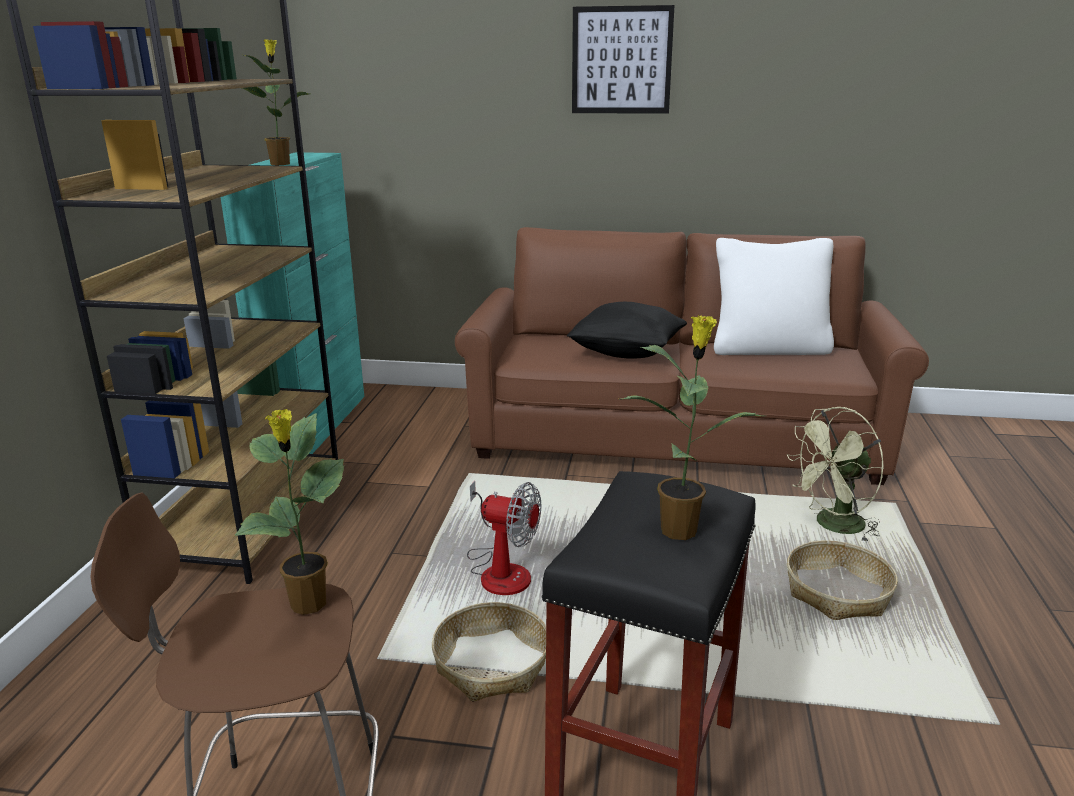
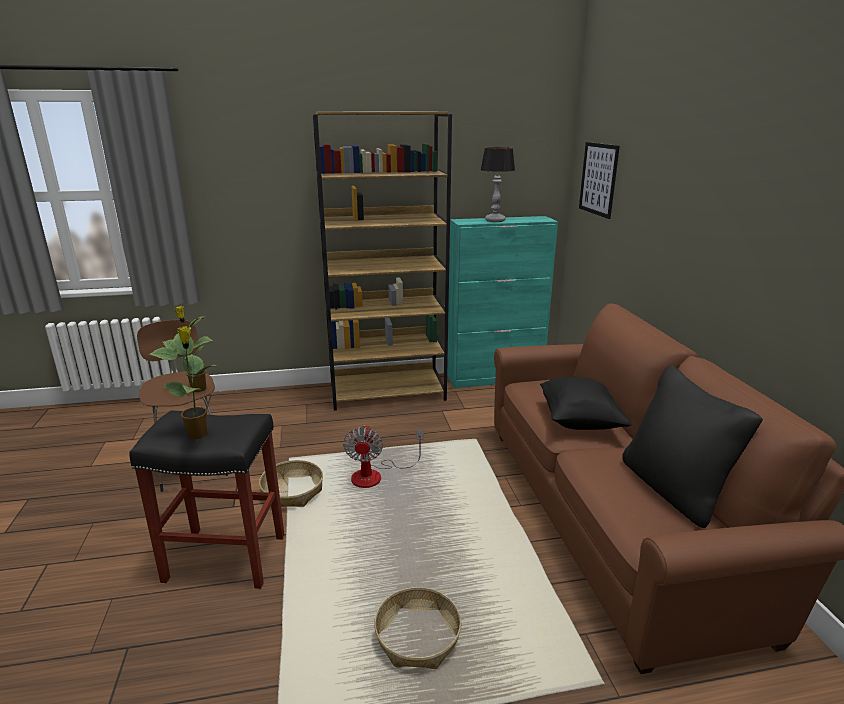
camera: 70 degrees right, 0 degrees up
potted plant [241,39,309,165] -> table lamp [481,147,515,222]
picture [572,5,675,114] -> picture moved to [579,142,620,219]
white pillow [714,238,834,355] -> black pillow [622,365,763,528]
green fan [787,407,884,543] -> none

